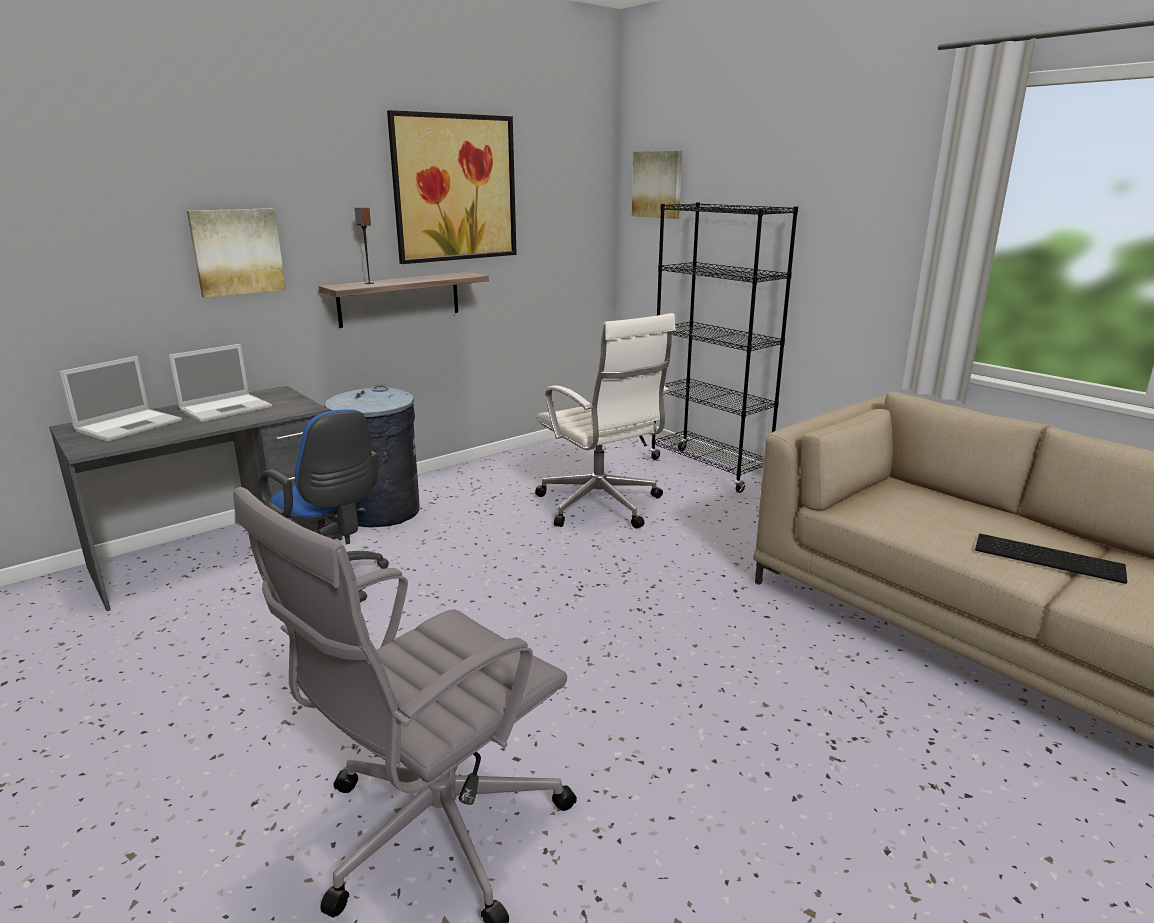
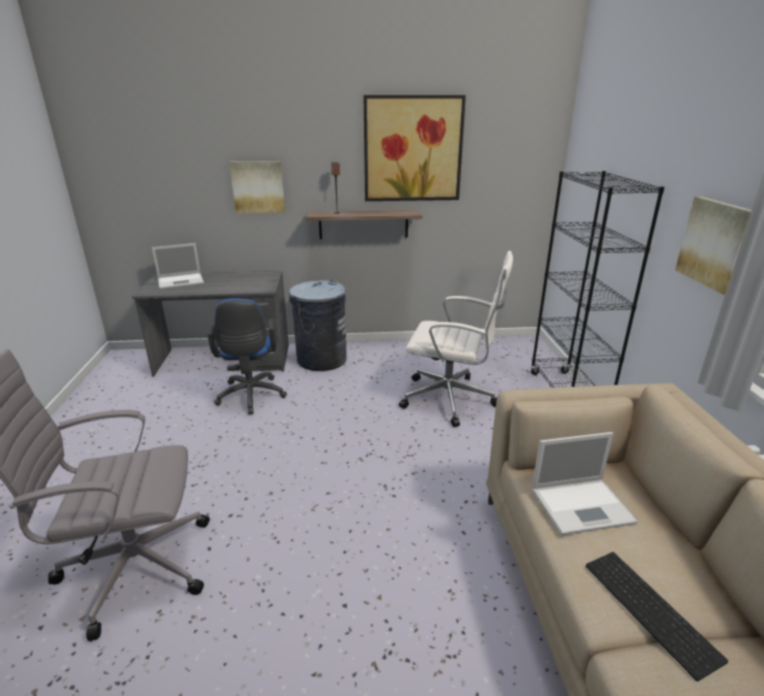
camera: 35 degrees right, 5 degrees up
laptop [168,344,272,422] -> laptop moved to [532,432,638,535]
white office chair [535,313,675,529] -> white office chair turned 75 degrees counterclockwise [399,251,513,427]
picture [632,151,682,219] -> picture moved to [675,196,752,295]

